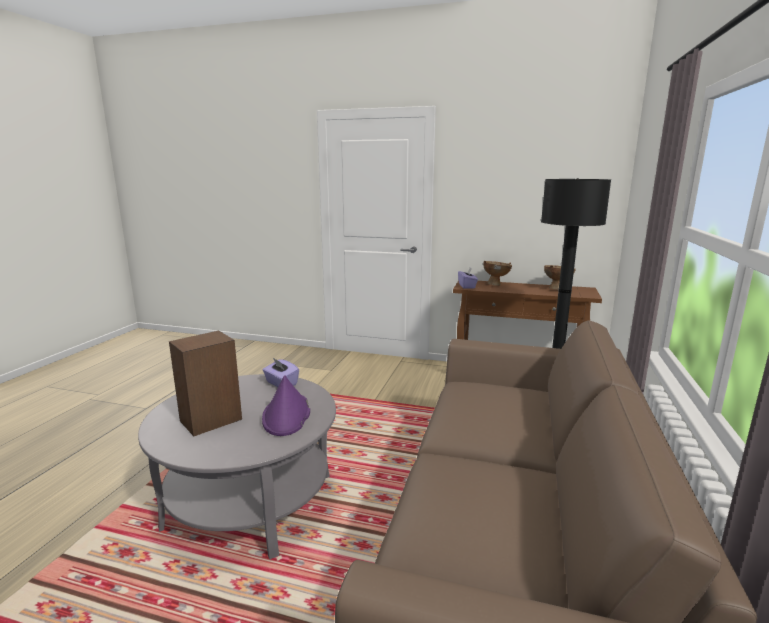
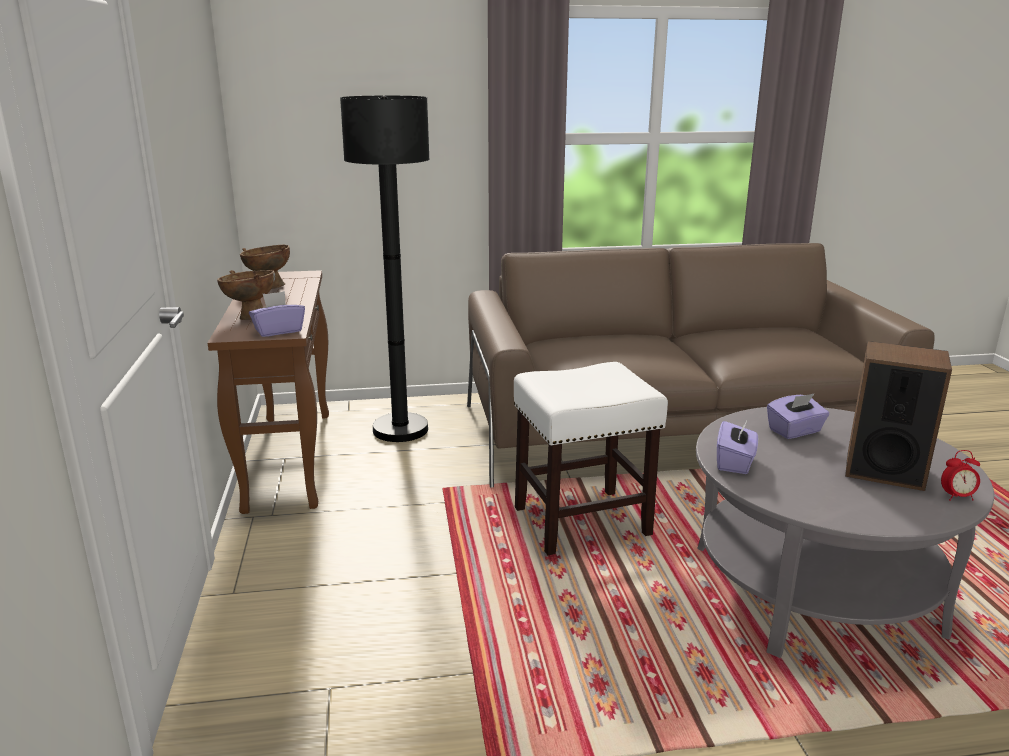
camera: 115 degrees left, 5 degrees up
purple hat [262,375,310,436] -> purple tissue box [767,393,830,439]
none -> white stool [514,362,668,555]
none -> alarm clock [941,450,980,501]

